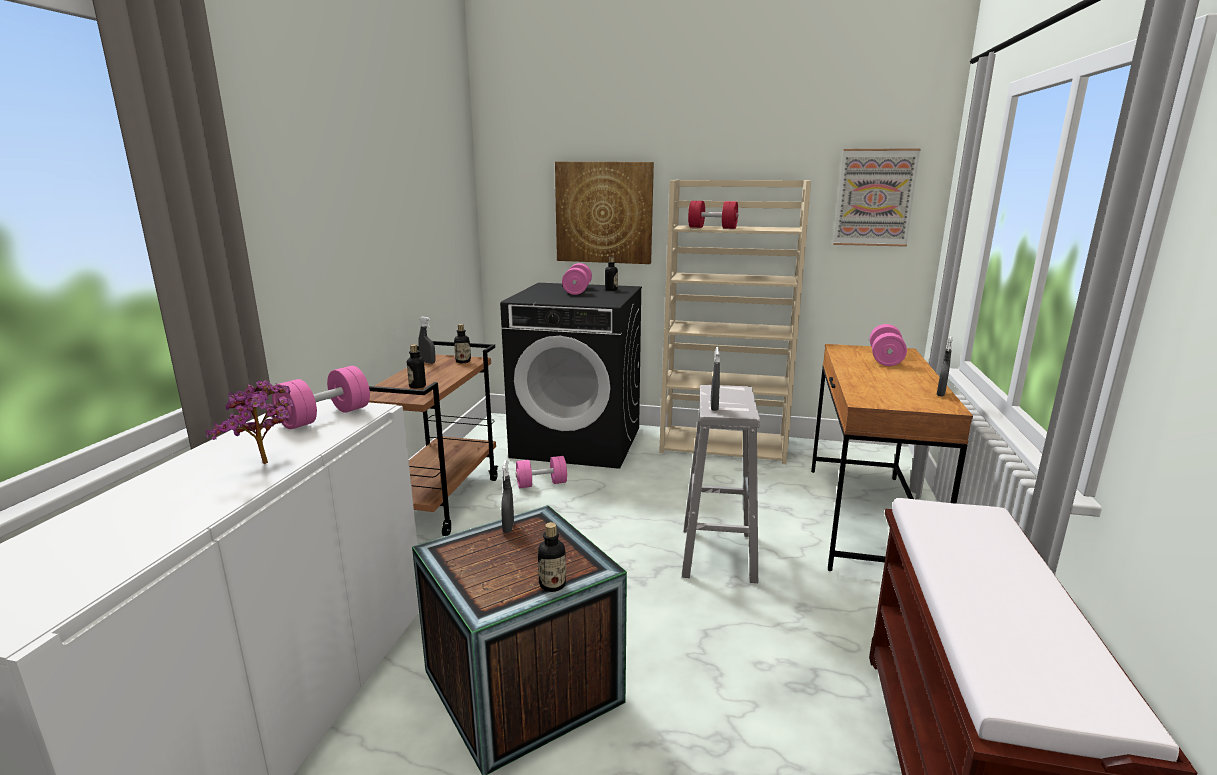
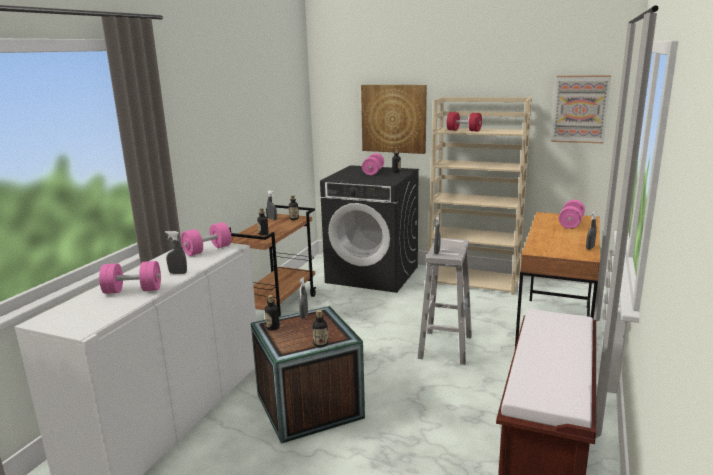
camera: 10 degrees right, 0 degrees up
potted plant [205,380,293,464] -> grey spray bottle [165,231,187,274]
pink dumbbell [516,456,567,488] -> pink dumbbell moved to [99,261,161,294]
none -> bottle [265,295,280,330]

